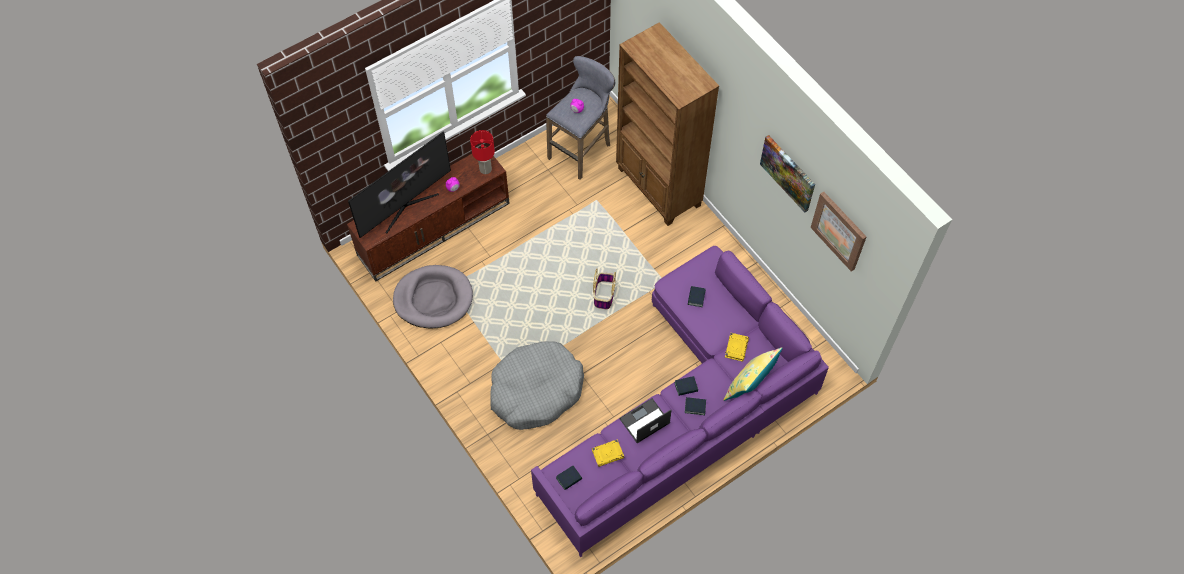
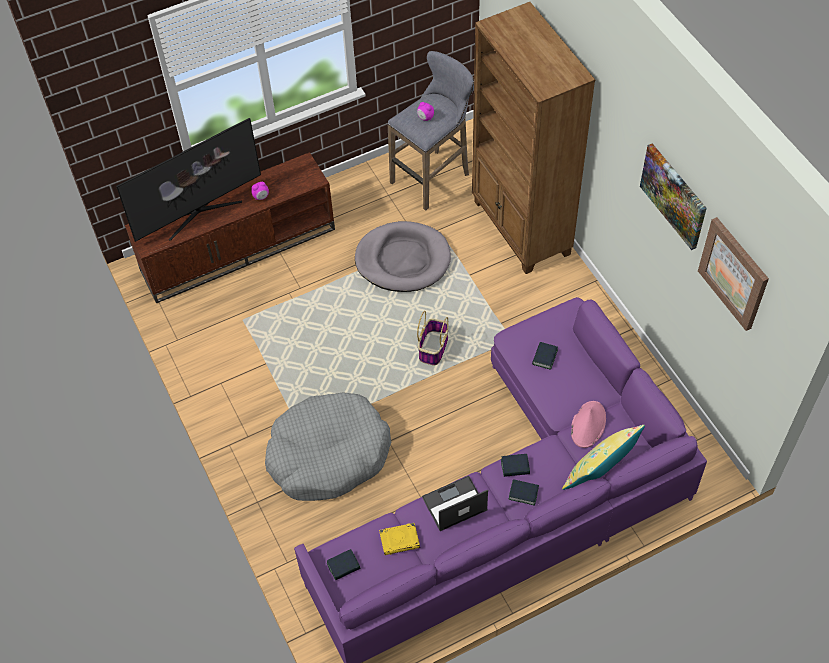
camera: 10 degrees right, 5 degrees down
grey dog bed [393,265,473,328] -> grey dog bed moved to [355,221,451,292]
red table lamp [470,130,495,174] -> none
yellow book [725,333,749,361] -> pink hat [571,401,606,448]

